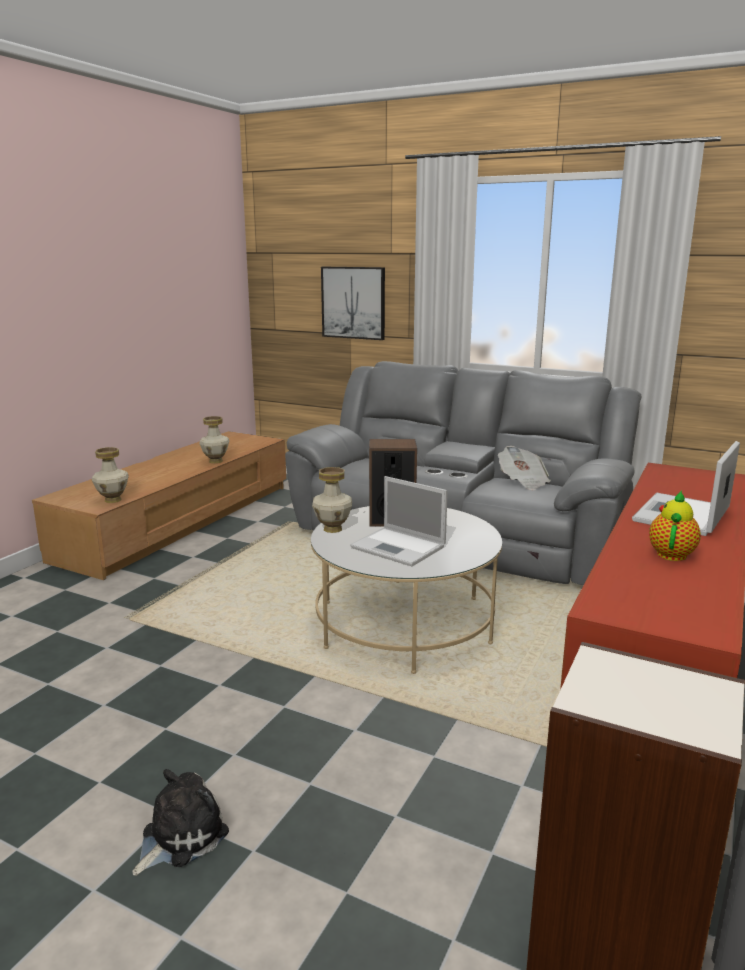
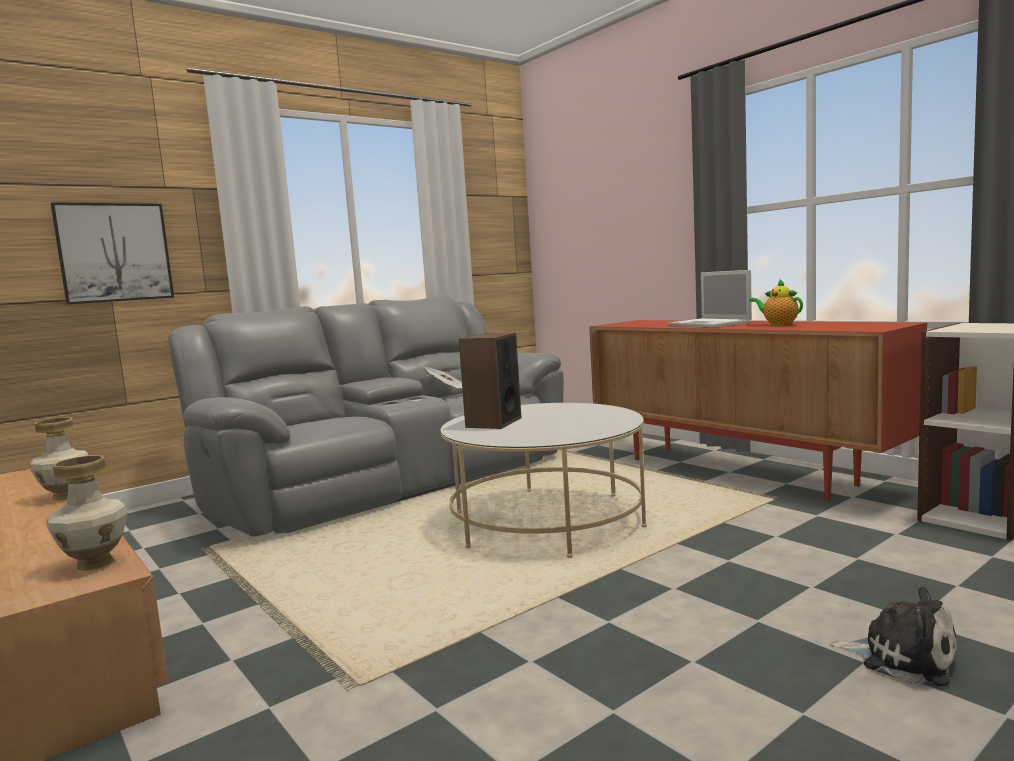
camera: 65 degrees left, 10 degrees down
plush toy [132,769,229,876] -> plush toy turned 150 degrees clockwise [830,587,957,686]
vase [312,467,352,533] -> none
laptop [350,476,448,566] -> none

